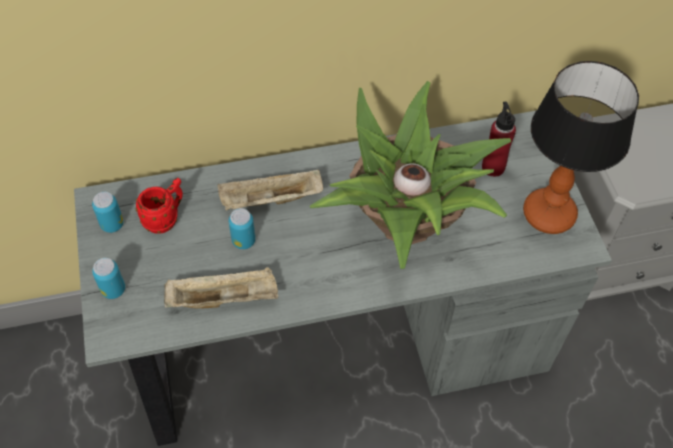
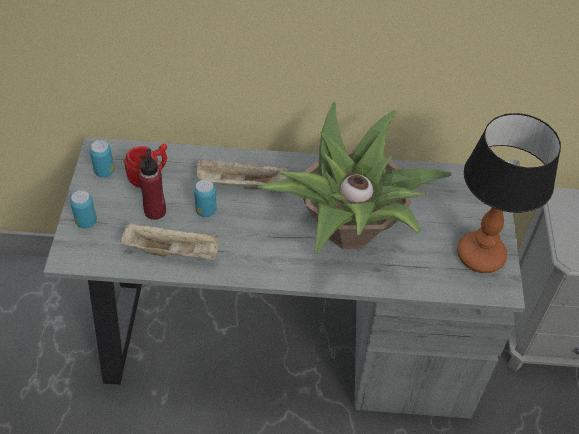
camera: 15 degrees right, 5 degrees down
red bottle [482,101,516,177] -> red bottle moved to [138,149,166,220]

